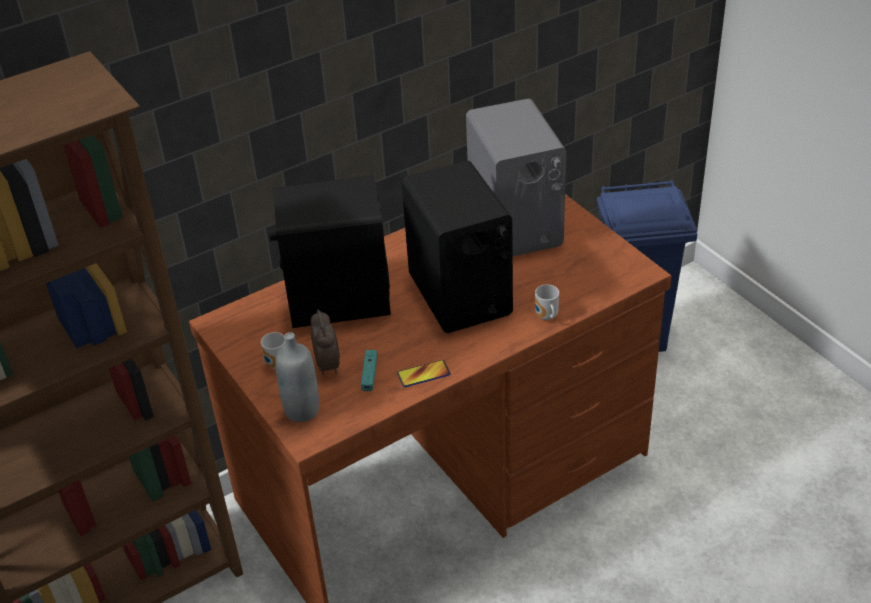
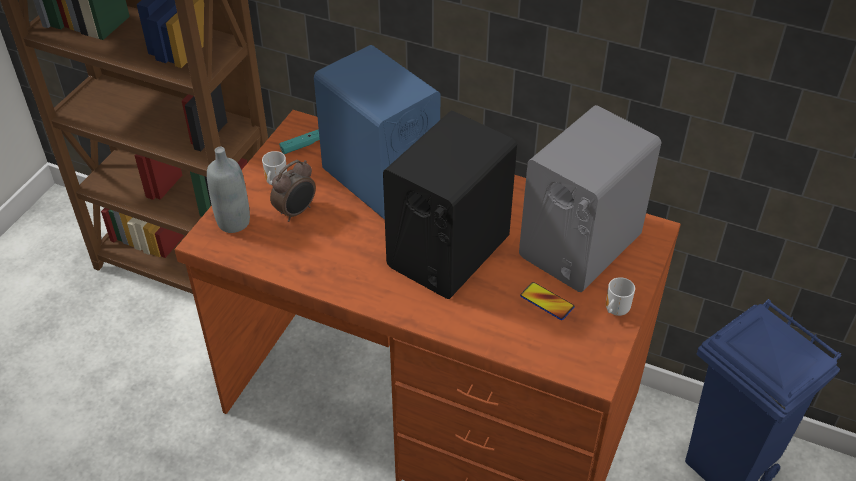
camera: 55 degrees right, 5 degrees up
black speaker [269,175,391,328] -> blue speaker [314,45,441,219]
turquoise game controller [361,350,377,391] -> turquoise game controller moved to [279,129,320,154]
phone [397,360,450,387] -> phone moved to [520,282,574,320]
mug [535,285,559,320] -> mug moved to [606,277,635,316]

